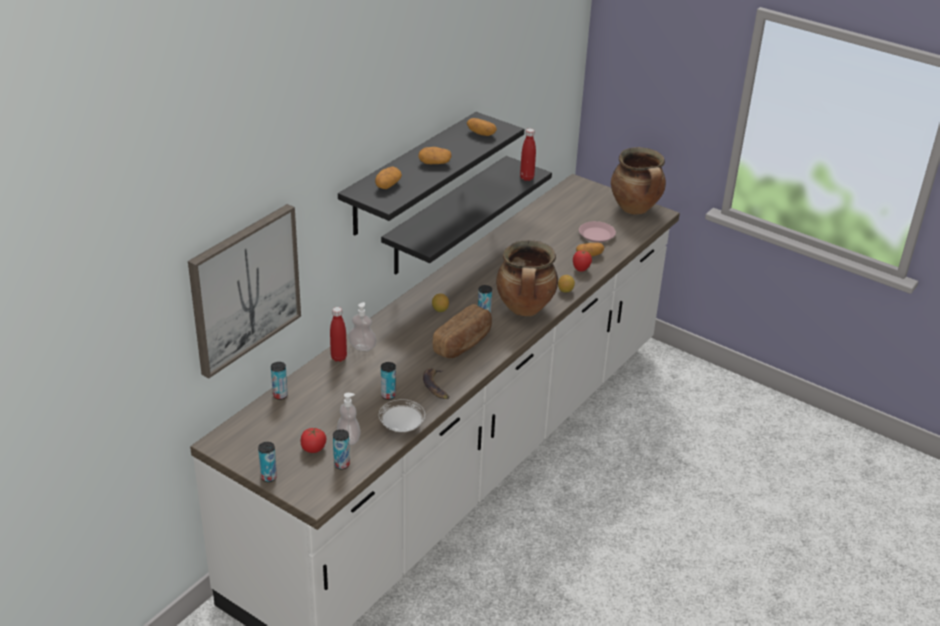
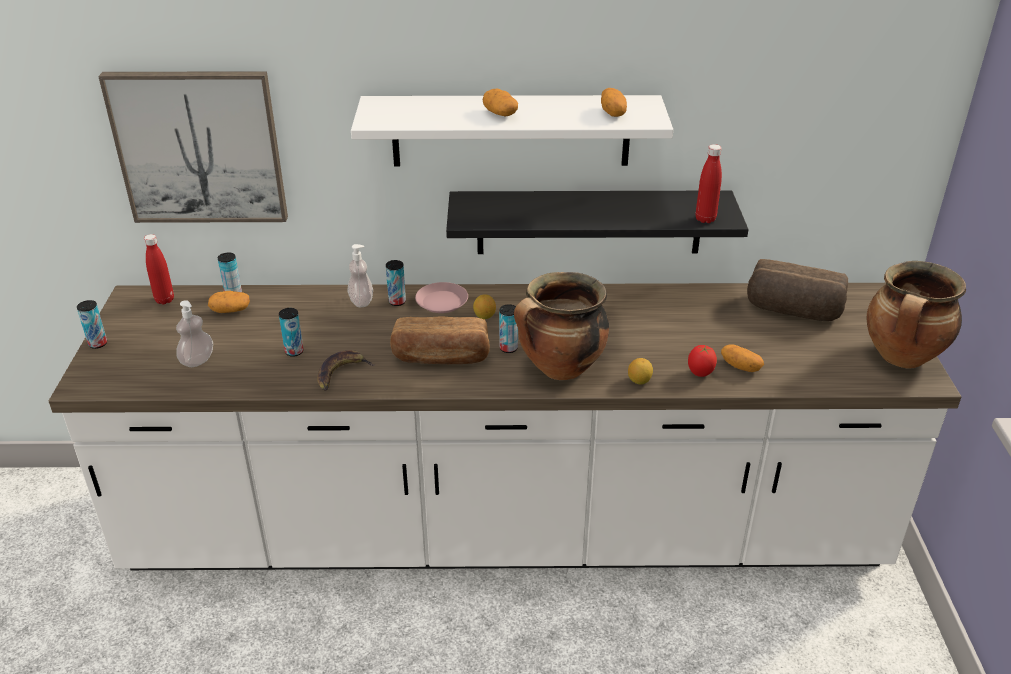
camera: 55 degrees right, 0 degrees up
tomato [301,428,326,453] -> none
red bottle [330,307,347,362] -> red bottle moved to [144,234,174,304]
can [333,429,350,469] -> can moved to [386,260,406,306]
black shelf [338,112,524,236] -> white shelf [351,95,673,167]
potato [375,167,402,189] -> potato moved to [208,291,250,313]
white plate [379,399,425,432] -> none
pink plate [579,221,616,243] -> pink plate moved to [415,282,468,313]
none -> bread [747,259,848,321]

